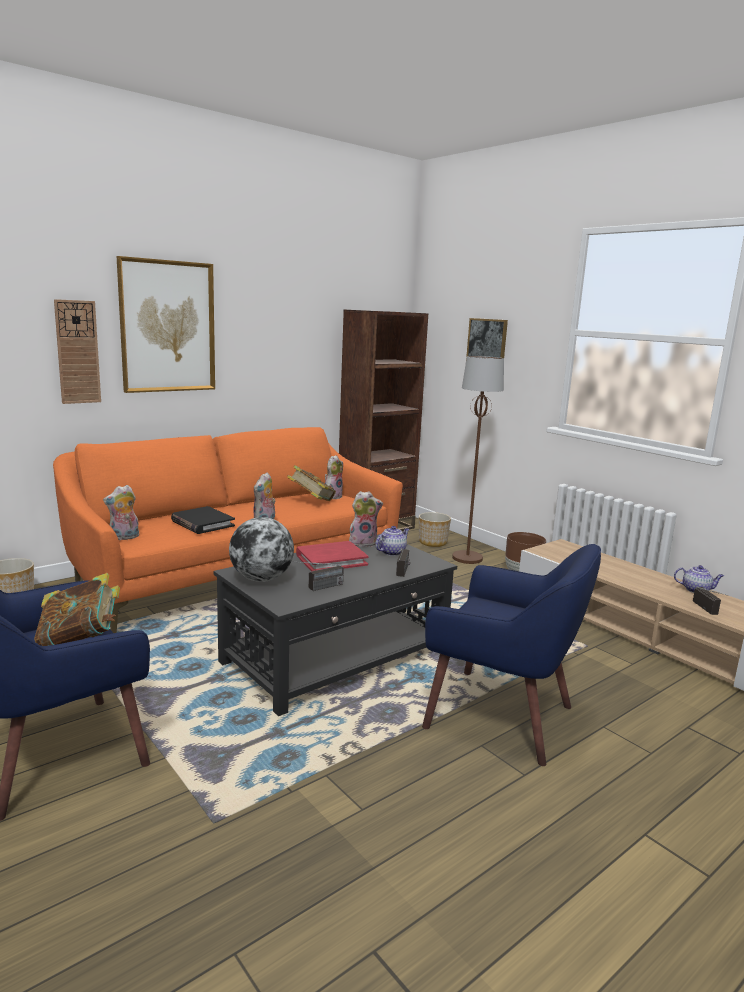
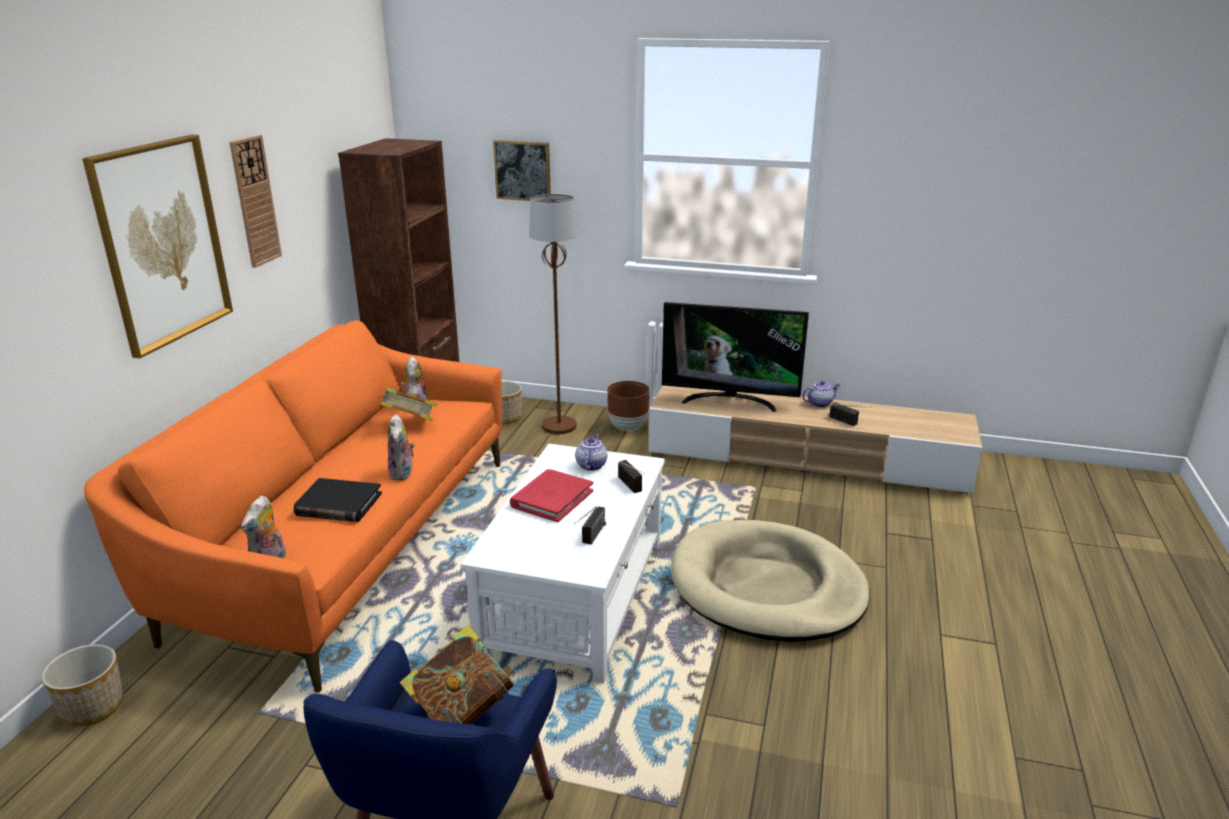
camera: 35 degrees left, 10 degrees up
wall clock [54,299,101,404] -> wall clock moved to [230,135,282,268]
black coffee table [213,534,457,716] -> white coffee table [460,444,665,684]
globe [229,517,294,582] -> none
plush toy [349,491,383,547] -> none
blue armchair [422,544,601,766] -> beige dog bed [671,520,870,642]
none -> television [662,302,809,412]

